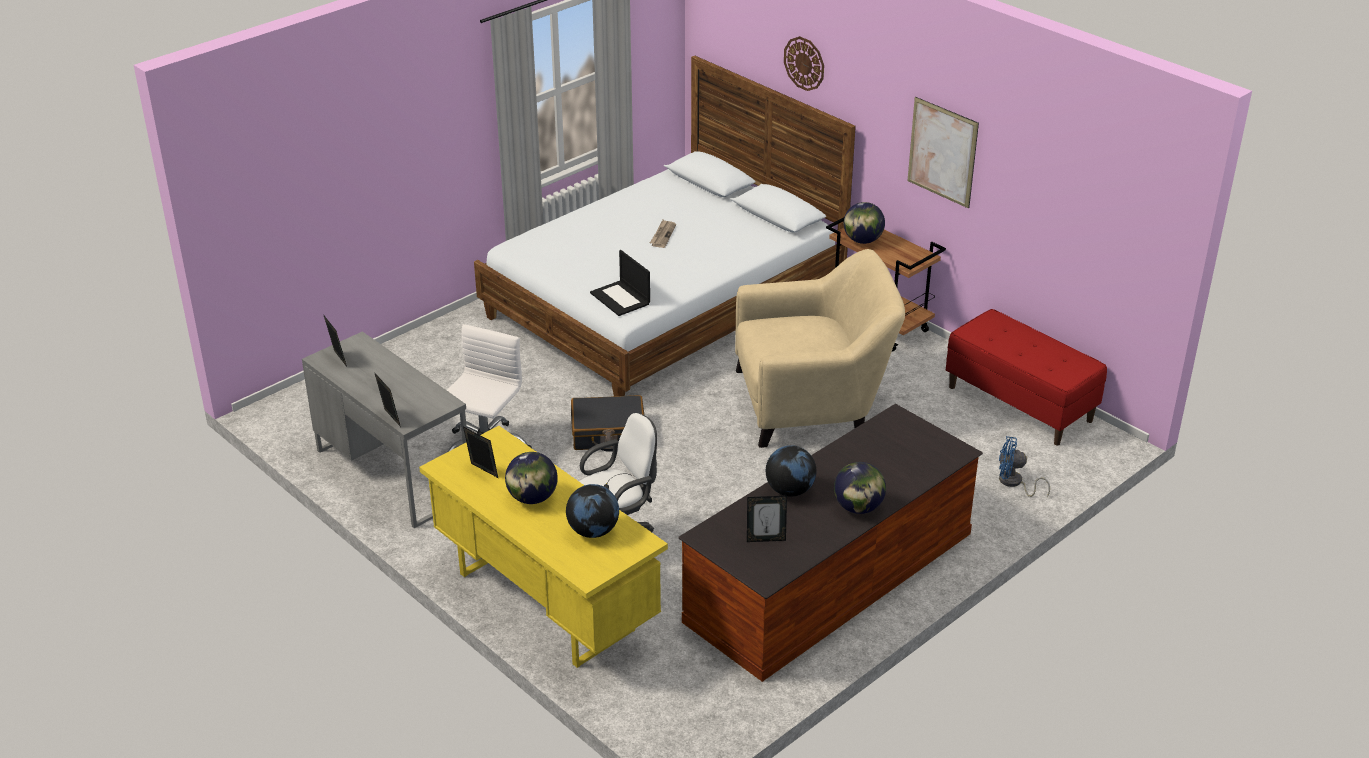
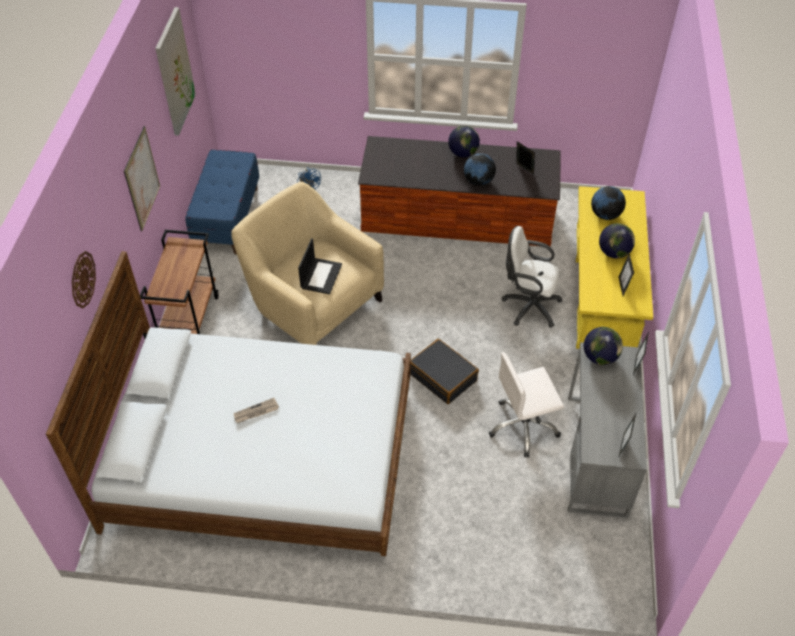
camera: 130 degrees left, 15 degrees up
laptop [590,250,650,316] -> laptop moved to [298,238,342,294]
globe [844,202,885,244] -> globe moved to [584,327,623,365]
red bench [946,309,1107,446] -> blue bench [185,150,259,254]
none -> picture [155,7,196,136]

